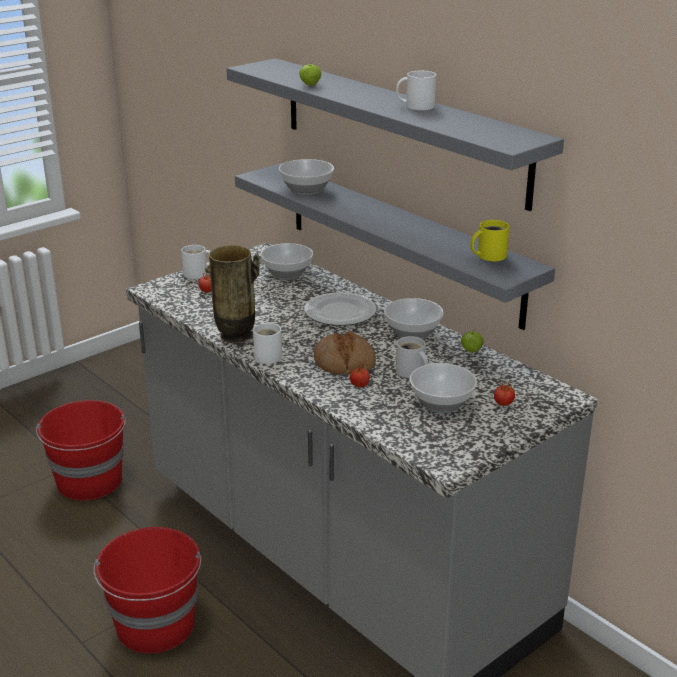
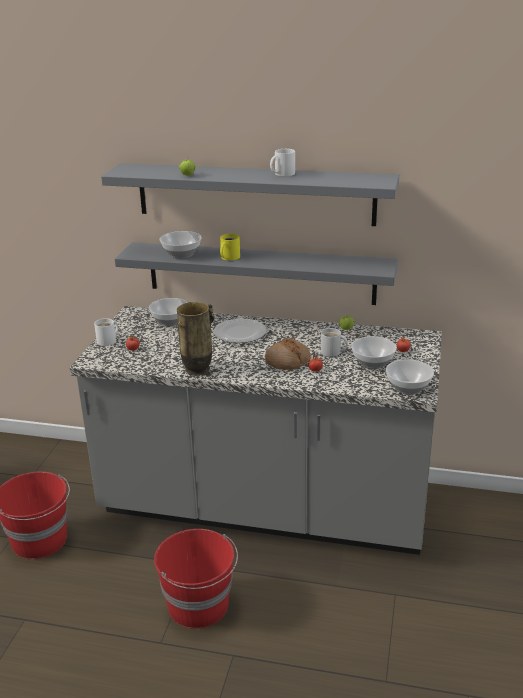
camera: 35 degrees left, 0 degrees up
white mug [253,323,282,364] -> none
bowl [384,298,444,339] -> bowl moved to [386,359,434,395]
yellow mug [470,220,509,261] -> yellow mug moved to [220,234,240,261]

